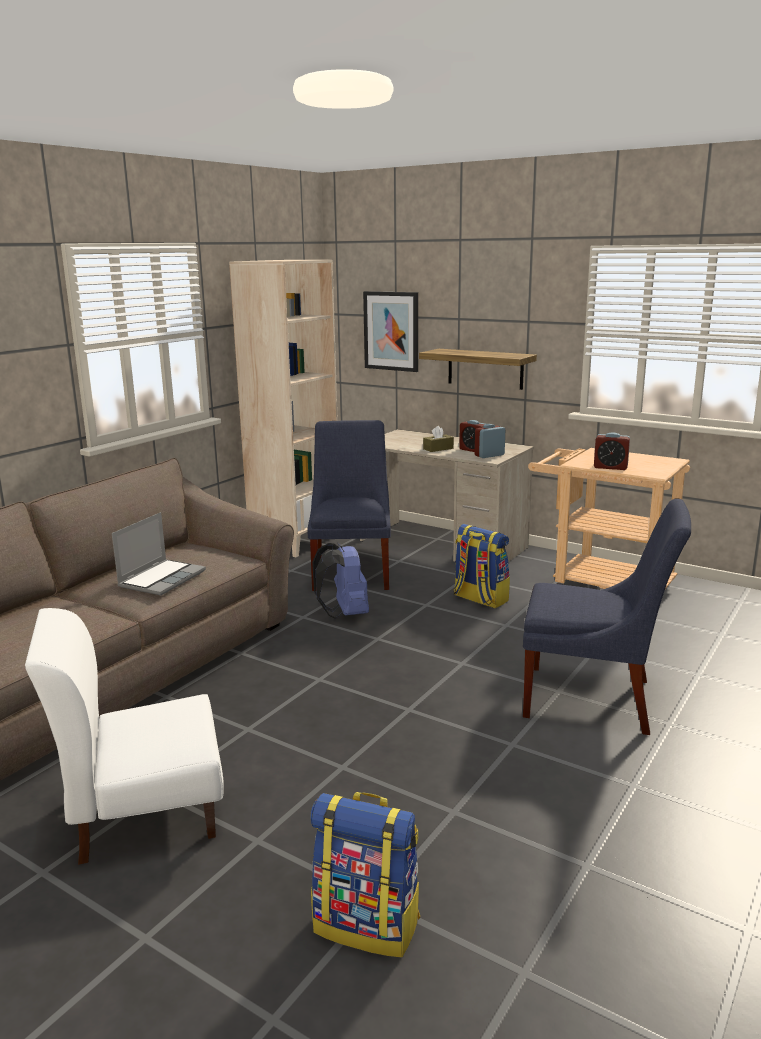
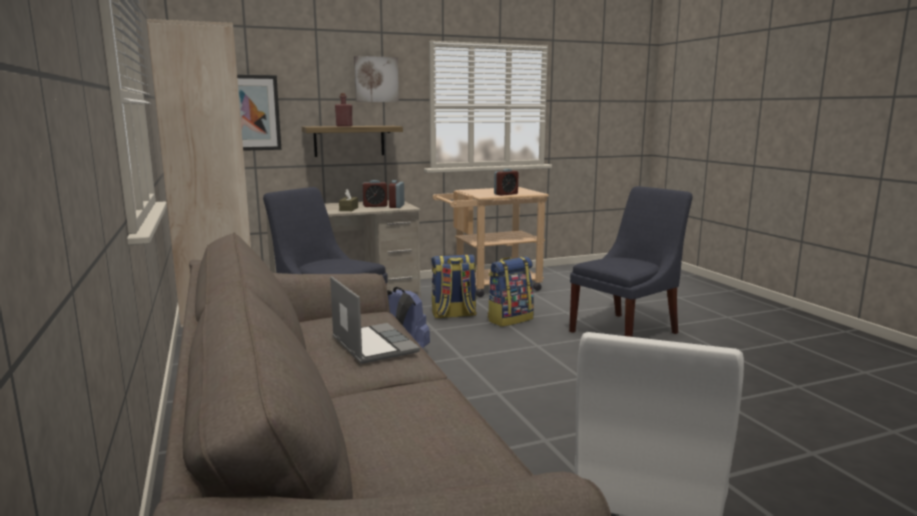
camera: 55 degrees left, 5 degrees down
backpack [310,792,420,957] -> backpack moved to [487,257,534,327]
none -> red bottle [335,93,353,127]
none -> picture [354,56,399,102]

